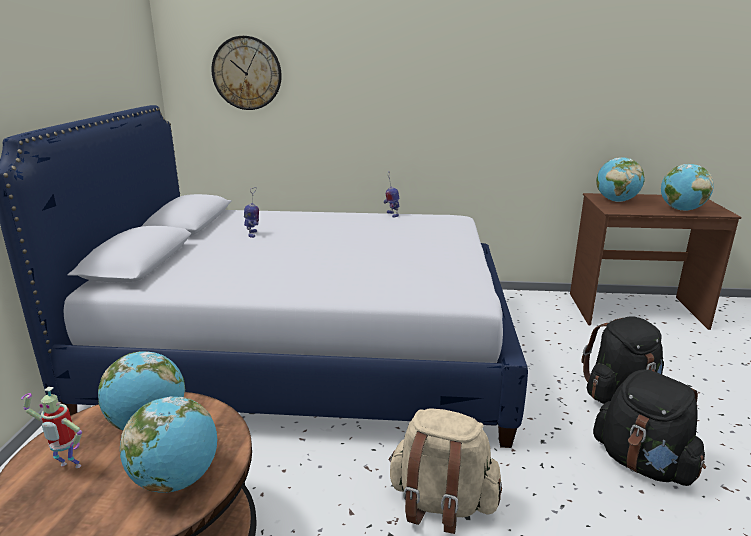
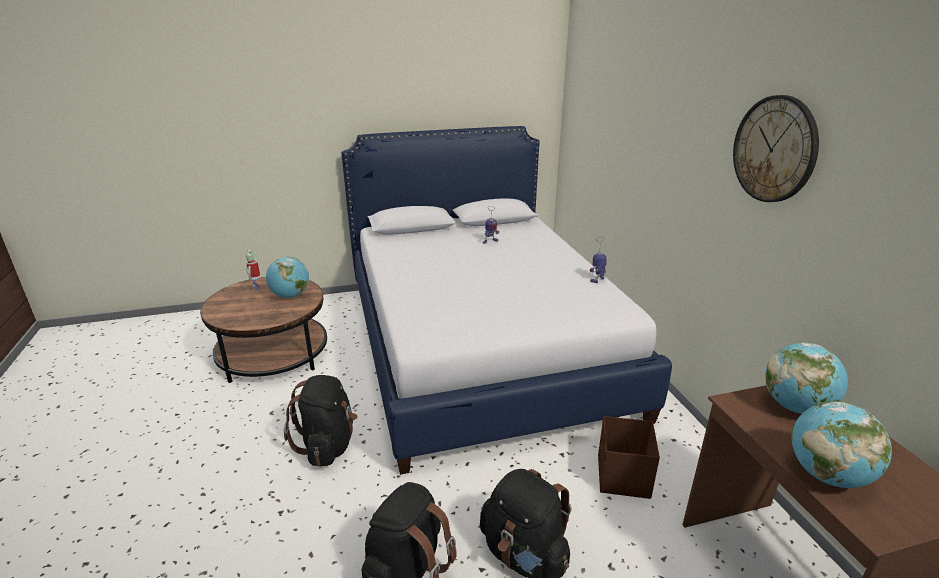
camera: 70 degrees right, 5 degrees up
globe [120,396,217,493] -> none
wall clock [212,36,282,110] -> wall clock moved to [733,95,819,202]
beige backpack [388,408,502,534] -> black backpack [284,375,358,467]
none -> brown storage box [598,416,660,499]

